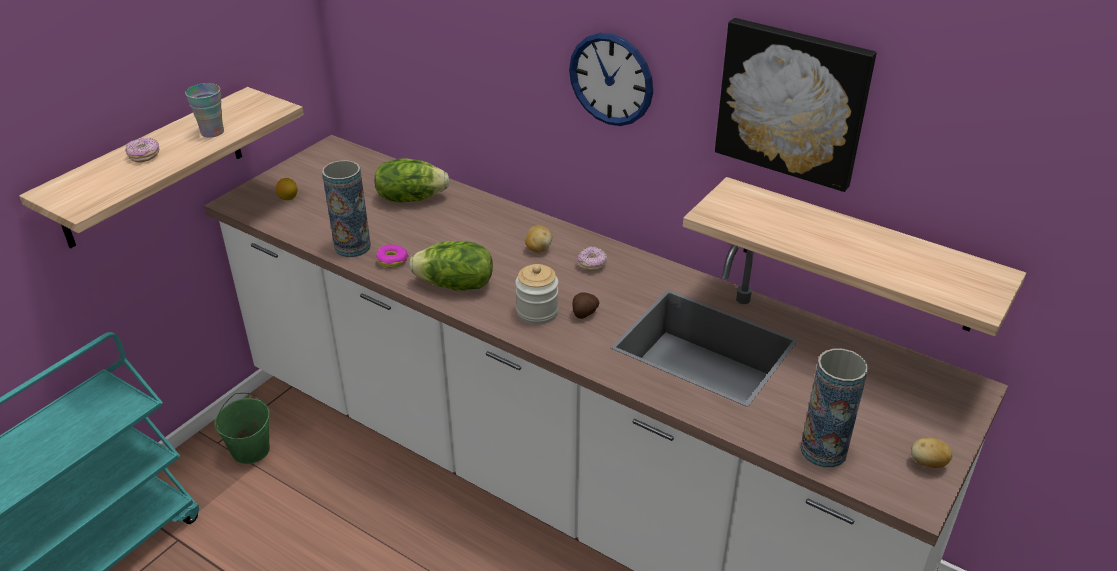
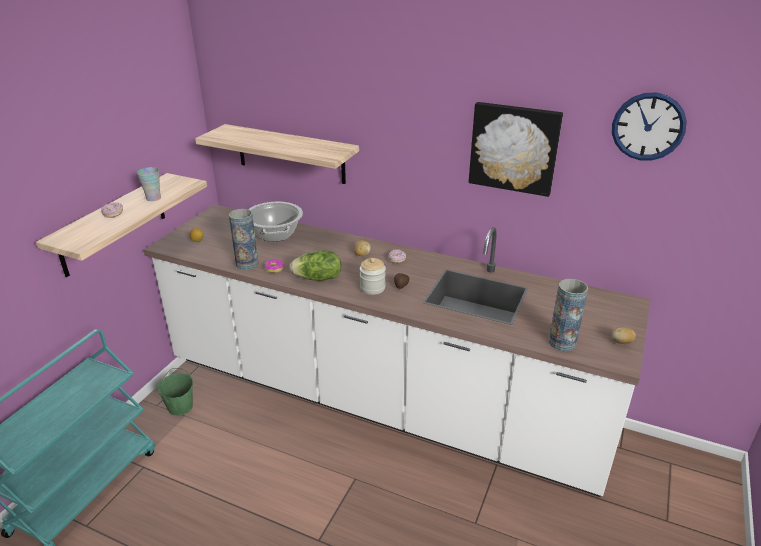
camera: 10 degrees left, 5 degrees down
lettuce [375,158,450,203] -> cooking pot [248,202,303,242]
wall clock [569,33,653,126] -> wall clock moved to [612,92,687,161]
shelf [683,177,1026,336] -> shelf moved to [195,124,359,184]

